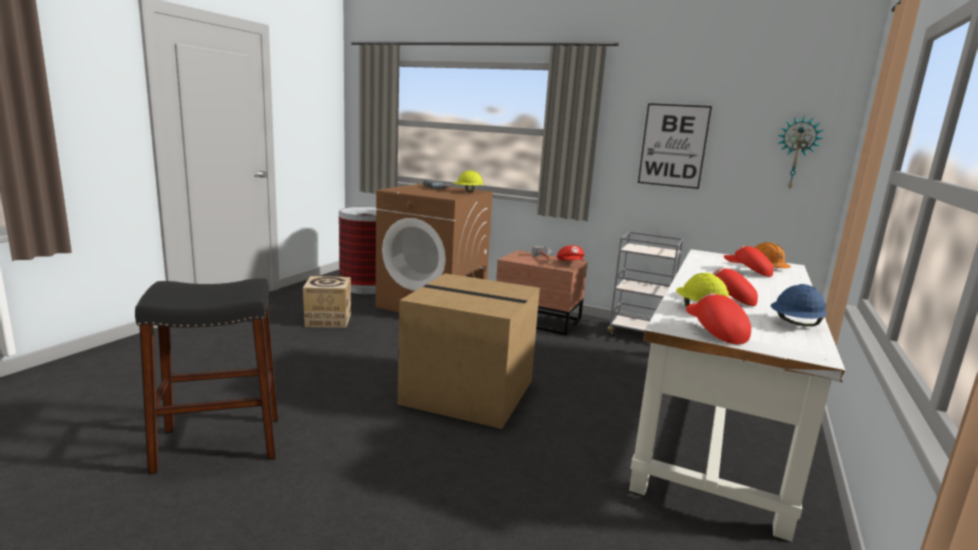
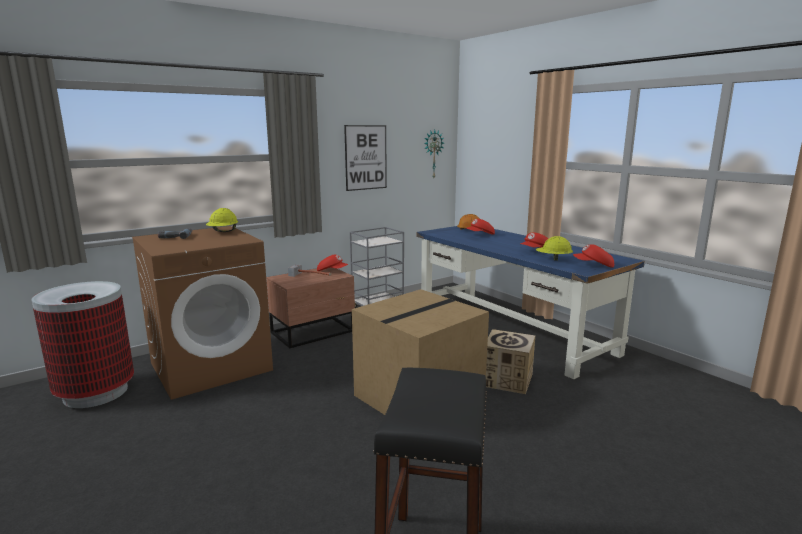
camera: 60 degrees left, 0 degrees up
cardboard box [303,276,351,328] -> cardboard box moved to [486,329,535,394]
white desk [629,249,845,542] -> blue desk [417,226,645,380]
blue hard hat [771,284,827,326] -> none

